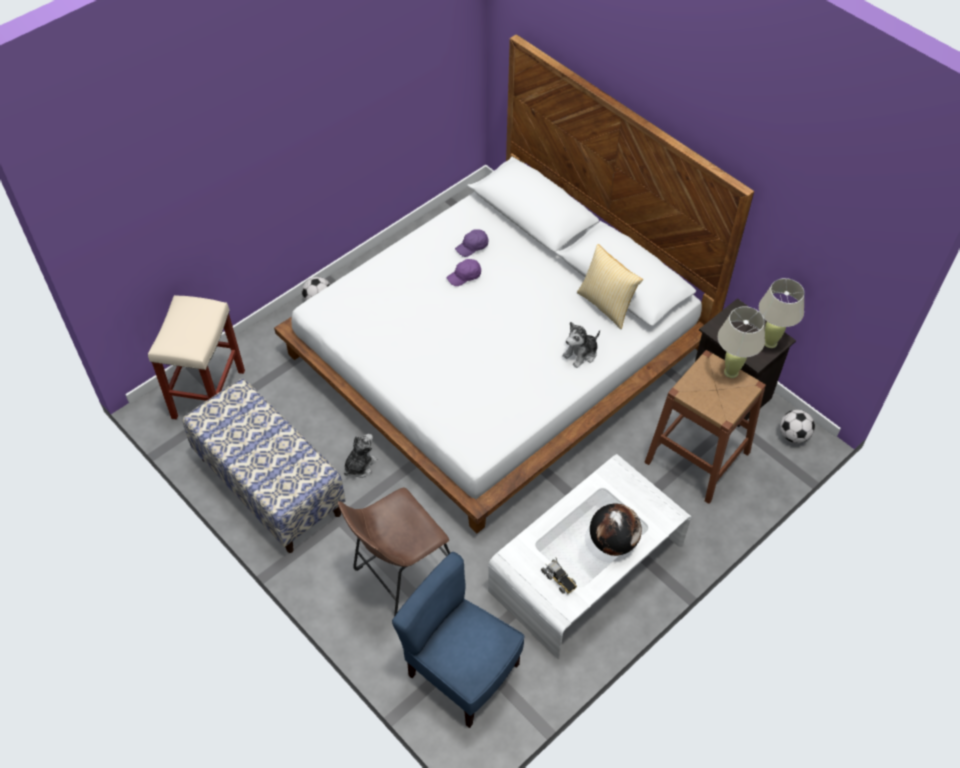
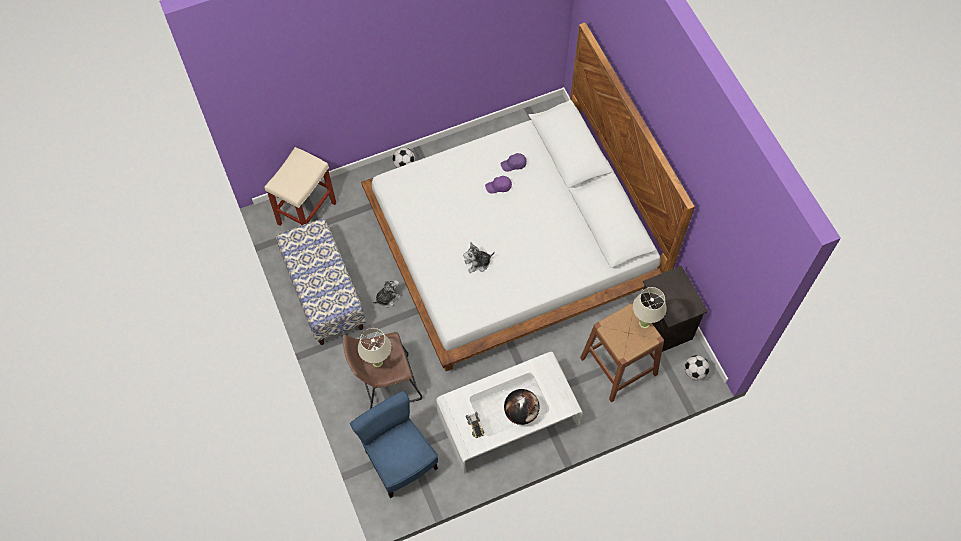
camera: 20 degrees right, 10 degrees up
plush toy [563,322,600,368] -> plush toy moved to [463,242,495,273]
pillow [577,244,643,329] -> none
beige table lamp [759,278,805,348] -> beige table lamp moved to [358,328,391,367]

